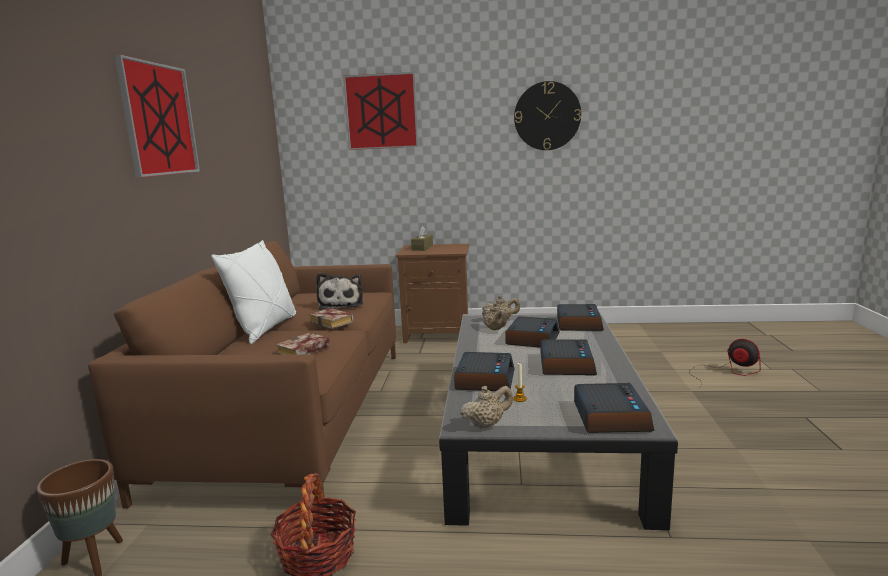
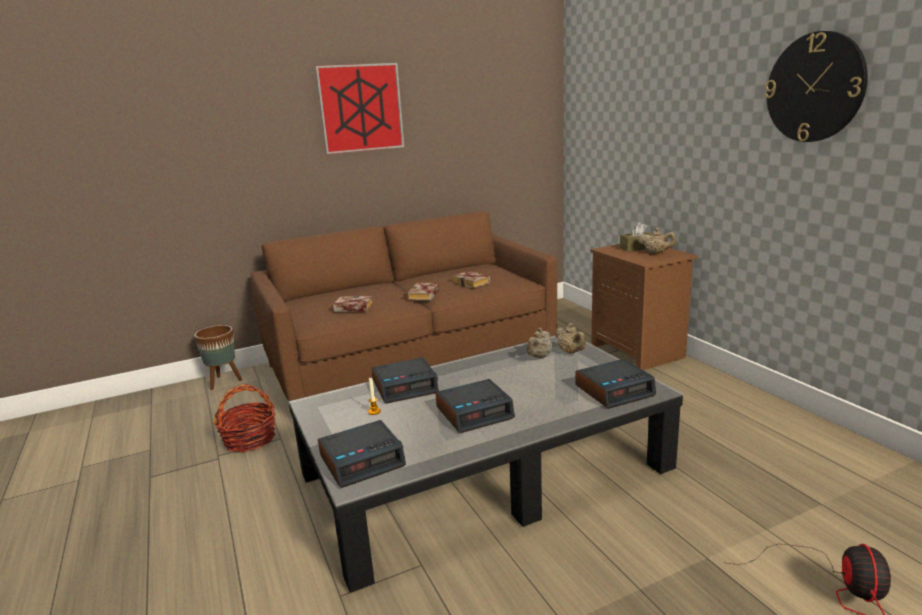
camera: 60 degrees right, 5 degrees up
white pillow [212,240,296,344] -> none
plush toy [316,273,363,310] -> book [452,271,490,288]
picture [343,72,419,150] -> none
beige teapot [460,386,513,429] -> beige teapot moved to [639,228,676,254]
alarm clock [505,316,560,348] -> none

